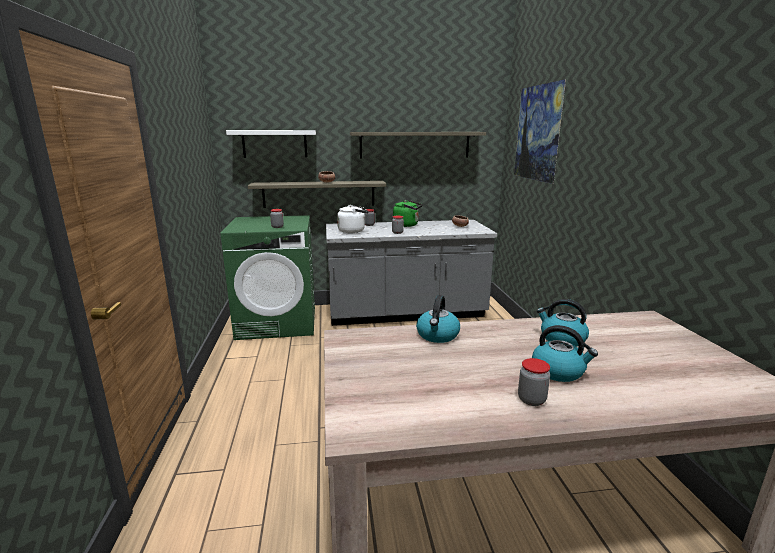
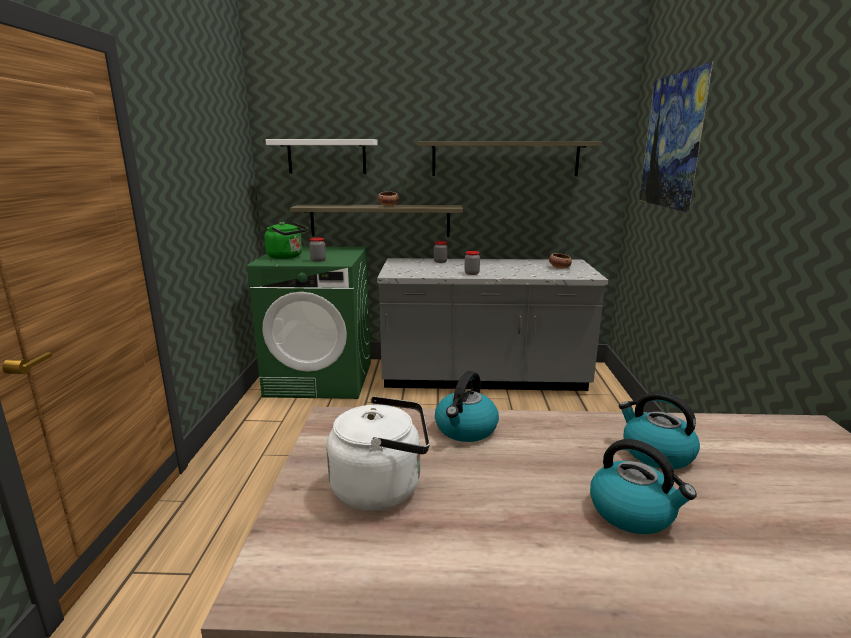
camera: 10 degrees right, 0 degrees up
white kettle [337,205,368,233] -> white kettle moved to [327,396,430,511]
green kettle [393,200,423,227] -> green kettle moved to [264,222,308,259]
jar [518,358,550,406] -> none

